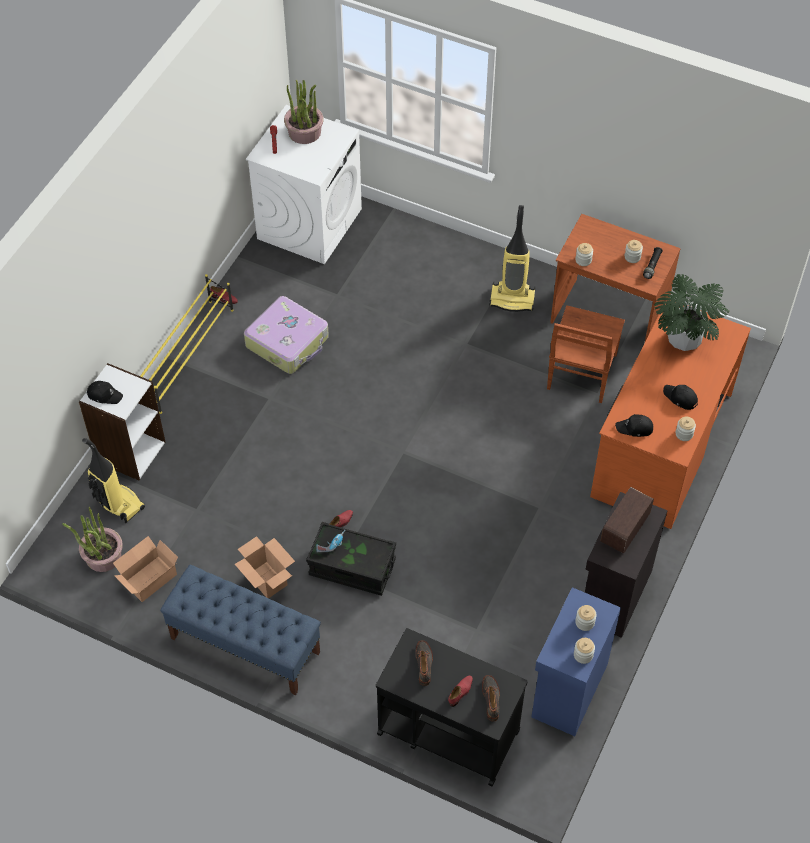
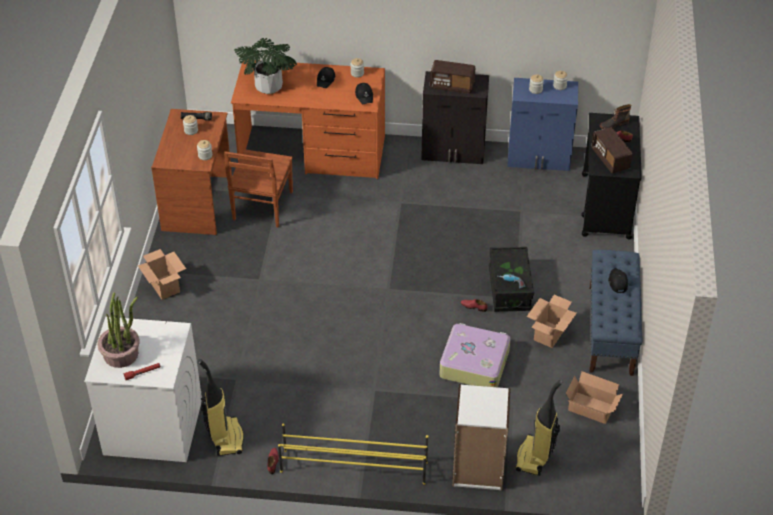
camera: 110 degrees left, 10 degrees down
potted plant [62,507,123,572] -> none
black cap [87,381,123,404] -> black cap moved to [608,268,628,293]
suitcase [244,296,329,374] -> suitcase moved to [439,323,510,387]
boot [416,641,433,686] -> radio [592,127,632,173]
vacuum cleaner [489,205,535,312] -> vacuum cleaner moved to [198,359,244,456]
brown chair [547,305,625,403] -> brown chair turned 105 degrees clockwise [224,149,293,227]
none -> cardboard box [138,249,186,300]

